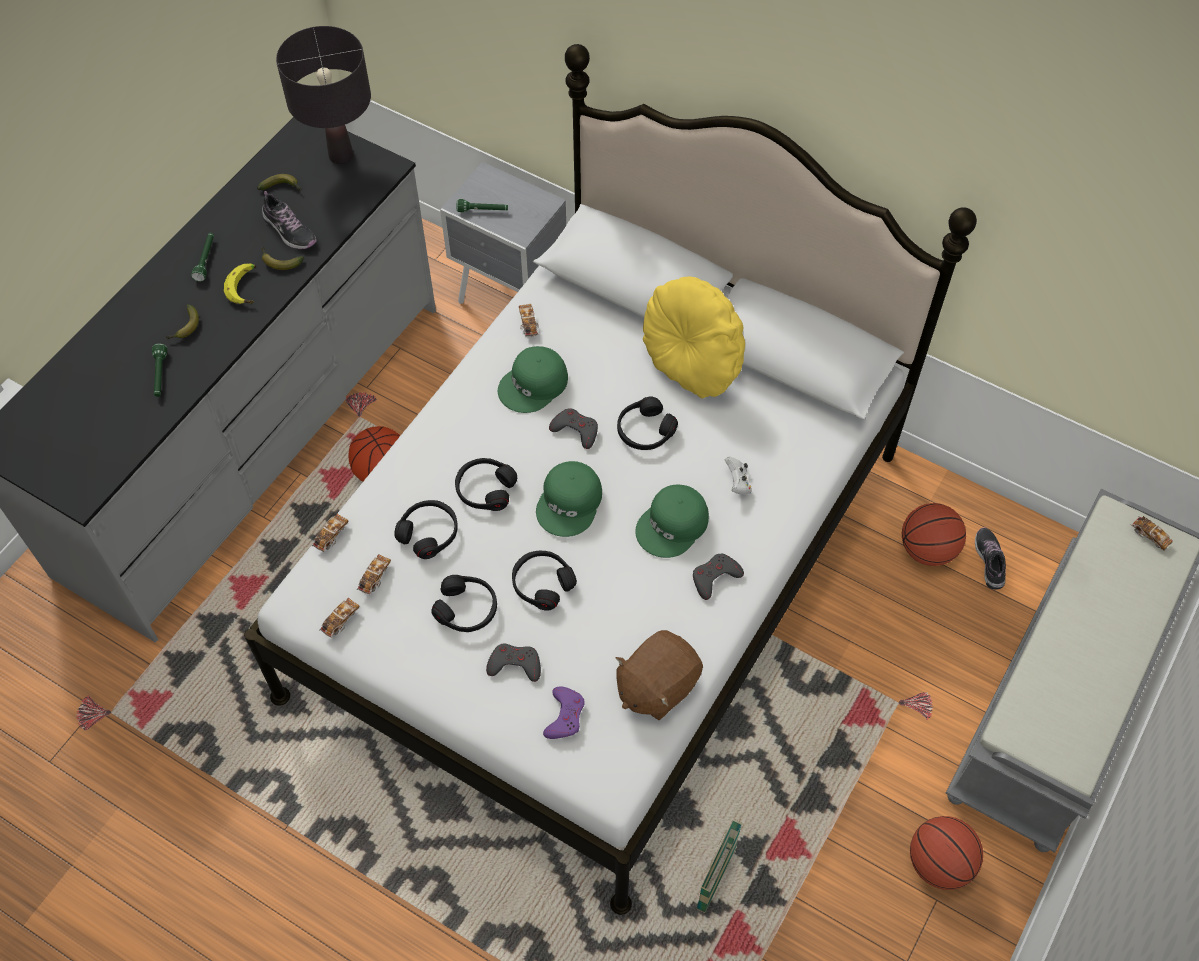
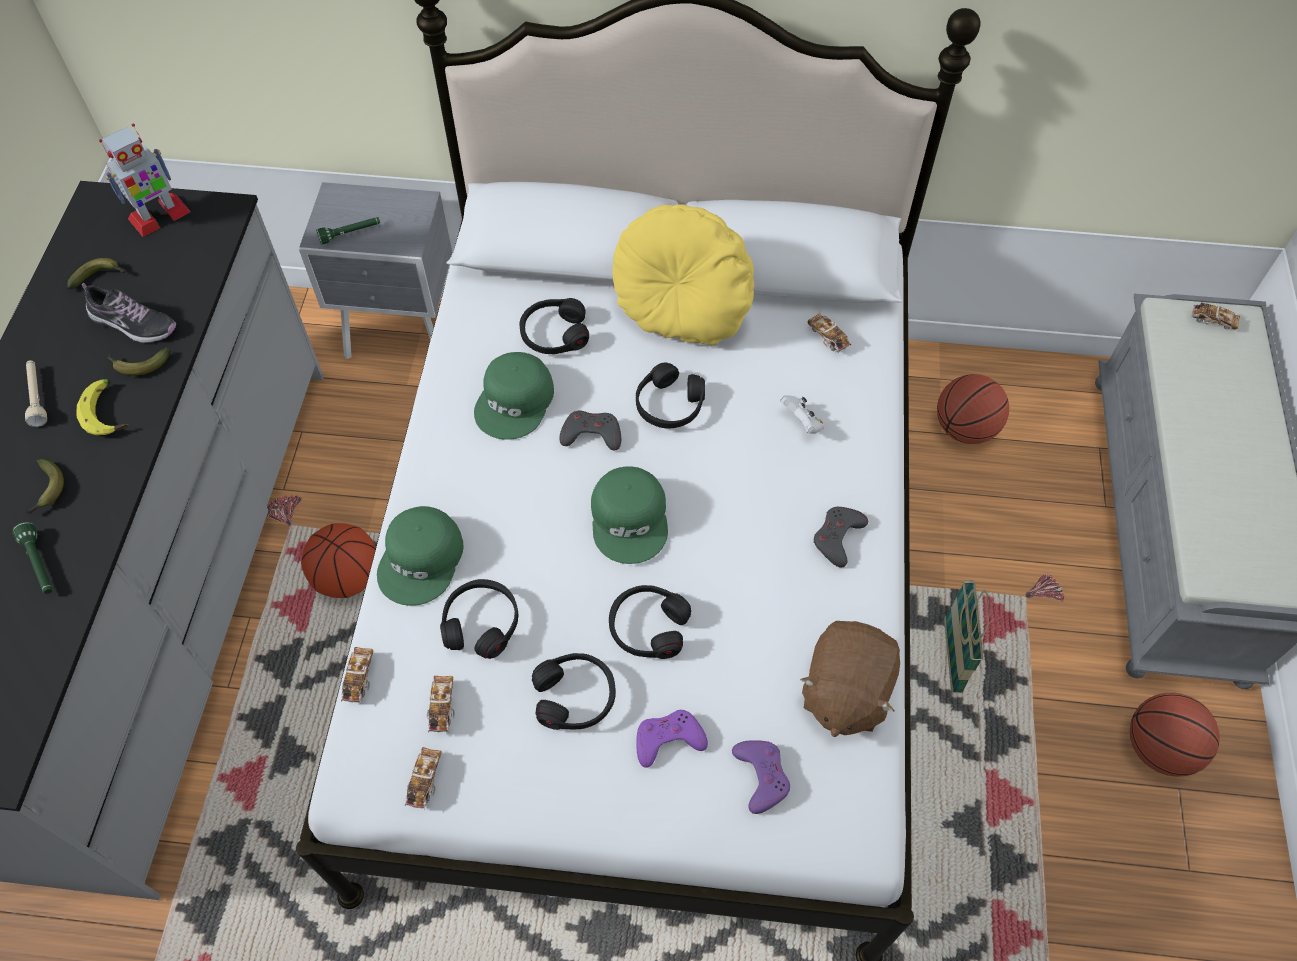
camera: 25 degrees left, 0 degrees up
green flashlight [191,233,214,282] -> beige flashlight [25,360,47,427]
black table lamp [276,26,371,164] -> toy robot [99,123,190,237]
black headphones [455,458,517,511] -> black headphones moved to [519,298,589,354]
grey game controller [486,643,541,682] -> purple game controller [636,710,708,768]
toy car [519,304,539,337] -> toy car moved to [807,313,851,353]
green cap [635,485,709,558] -> green cap moved to [377,506,463,606]
basket [697,819,742,913] -> basket moved to [944,580,989,693]
shoe [975,527,1006,590] -> none

